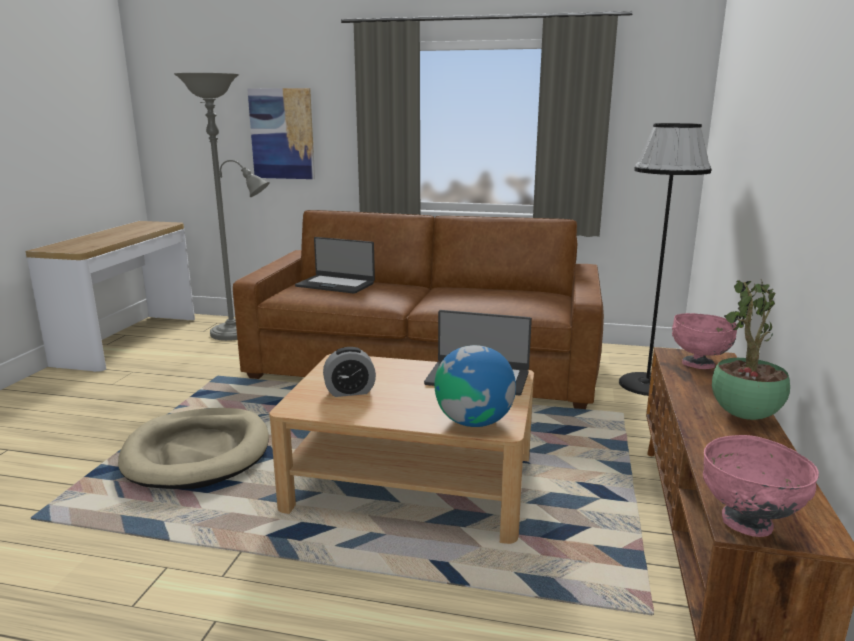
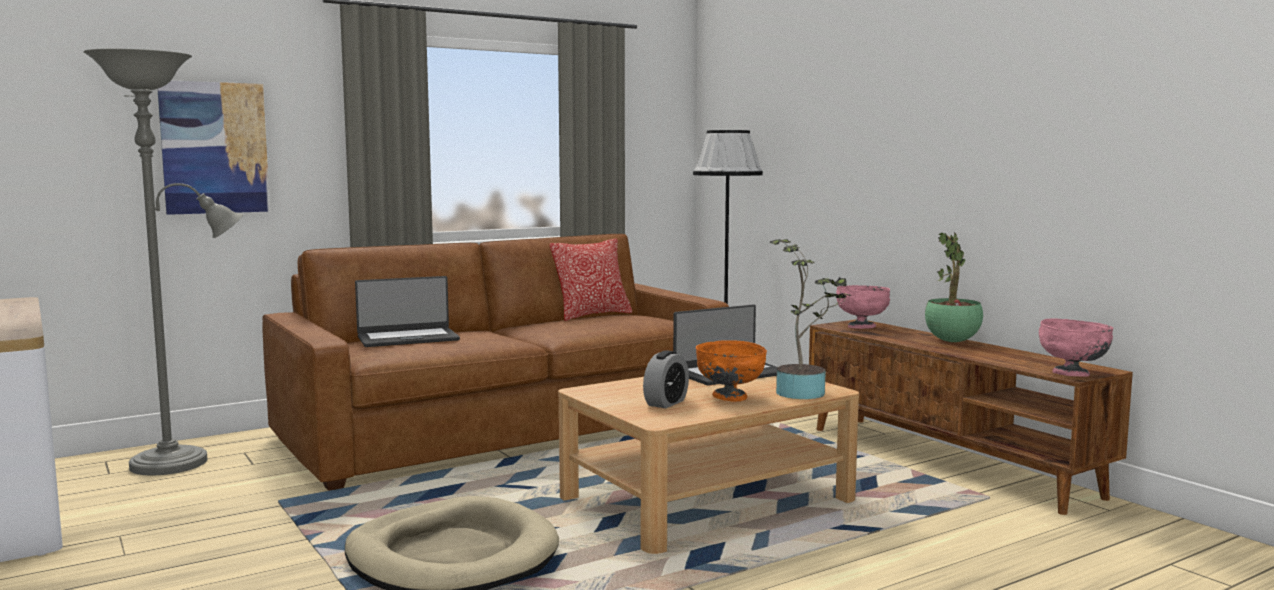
camera: 45 degrees left, 10 degrees down
globe [435,345,516,427] -> potted plant [770,239,850,399]
none -> pillow [550,239,632,321]
none -> orange bowl [696,341,767,401]

